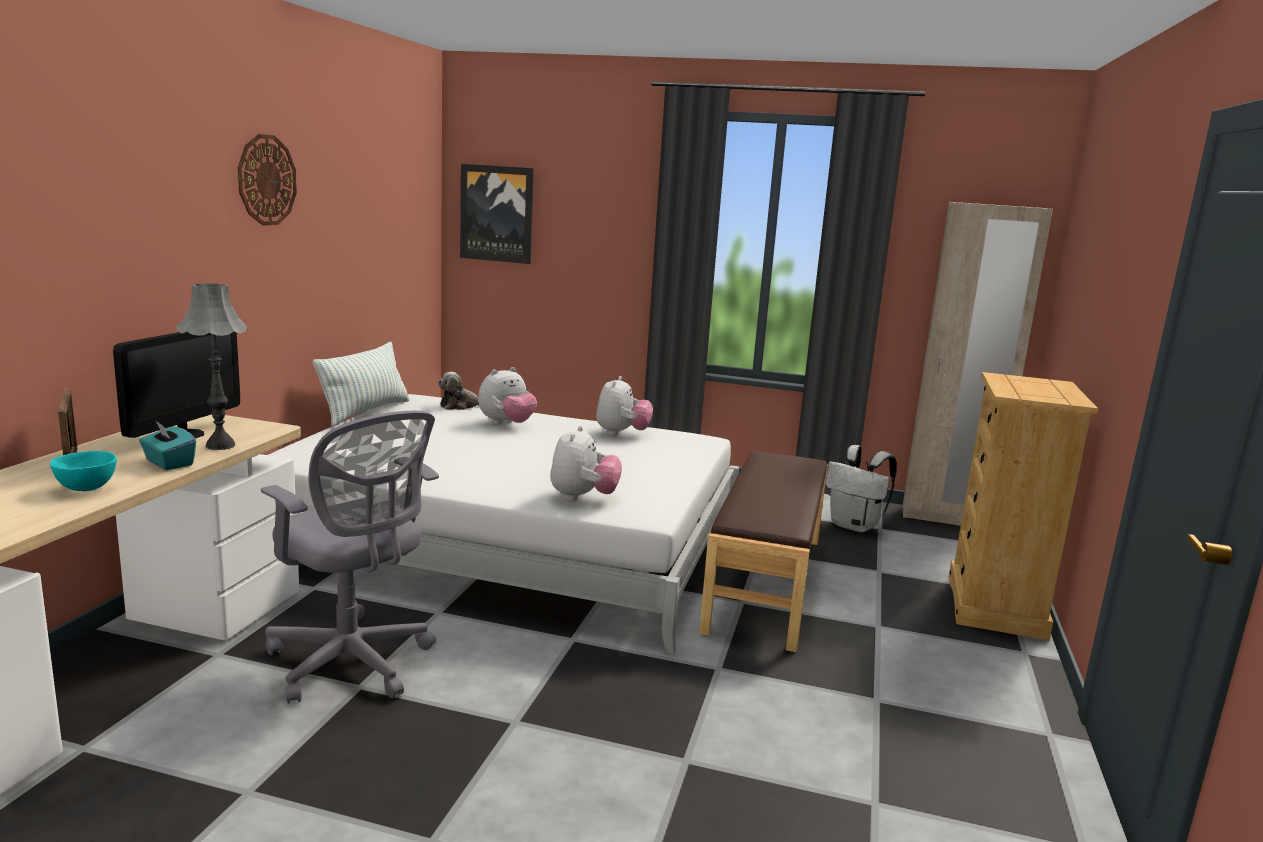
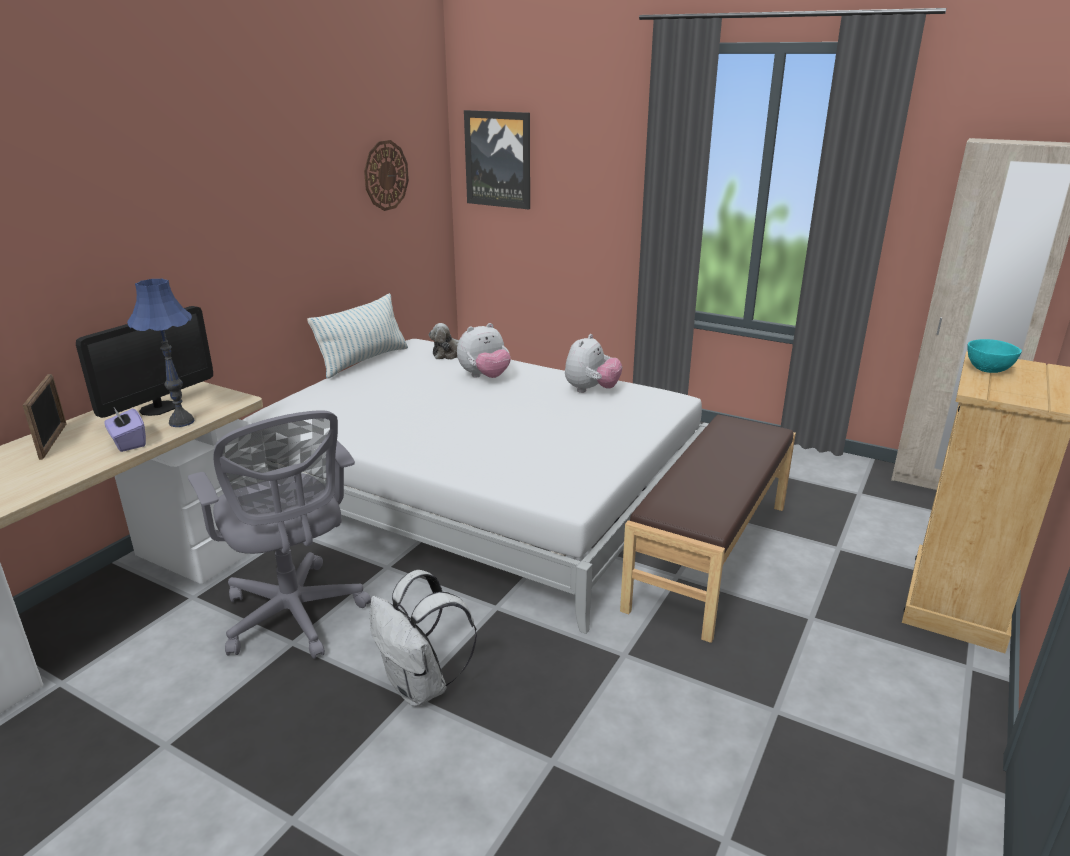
camera: 15 degrees right, 10 degrees up
turquoise bowl [50,451,117,491] -> turquoise bowl moved to [967,339,1022,373]
turquoise tissue box [139,420,196,470] -> purple tissue box [104,407,146,452]
grey table lamp [176,283,248,450] -> blue table lamp [127,279,194,427]
wall clock [238,134,297,226] -> wall clock moved to [364,140,409,211]
plush toy [550,426,622,501] -> none
white backpack [825,445,897,533] -> white backpack moved to [370,570,477,707]

